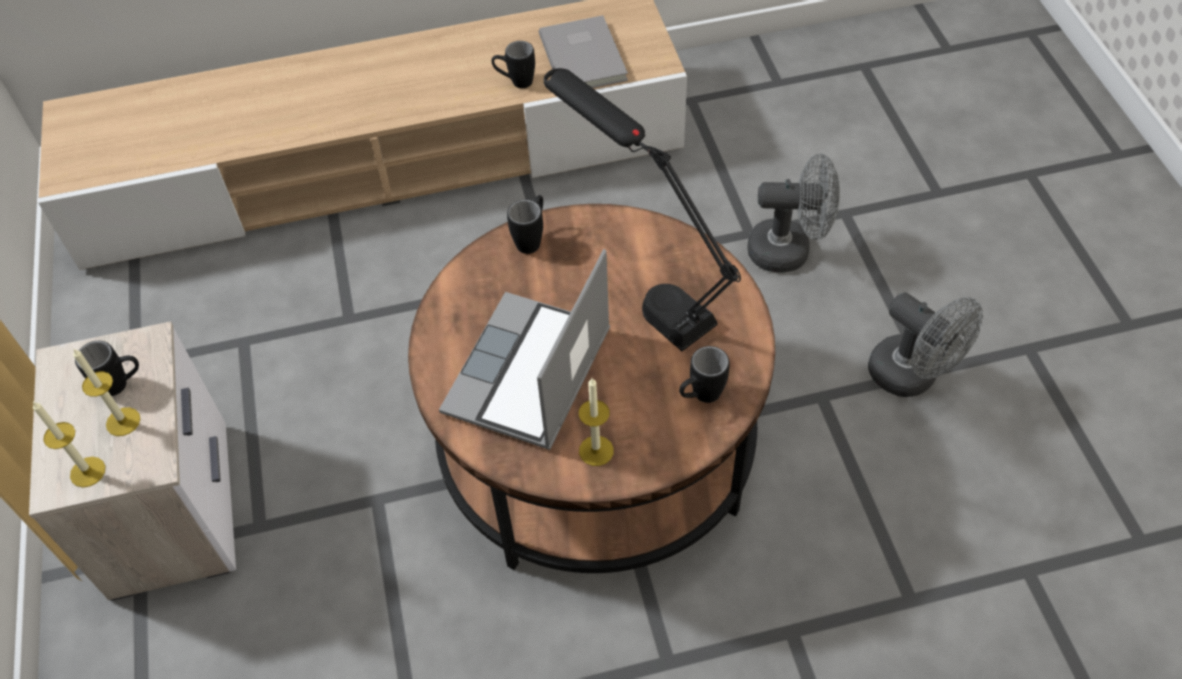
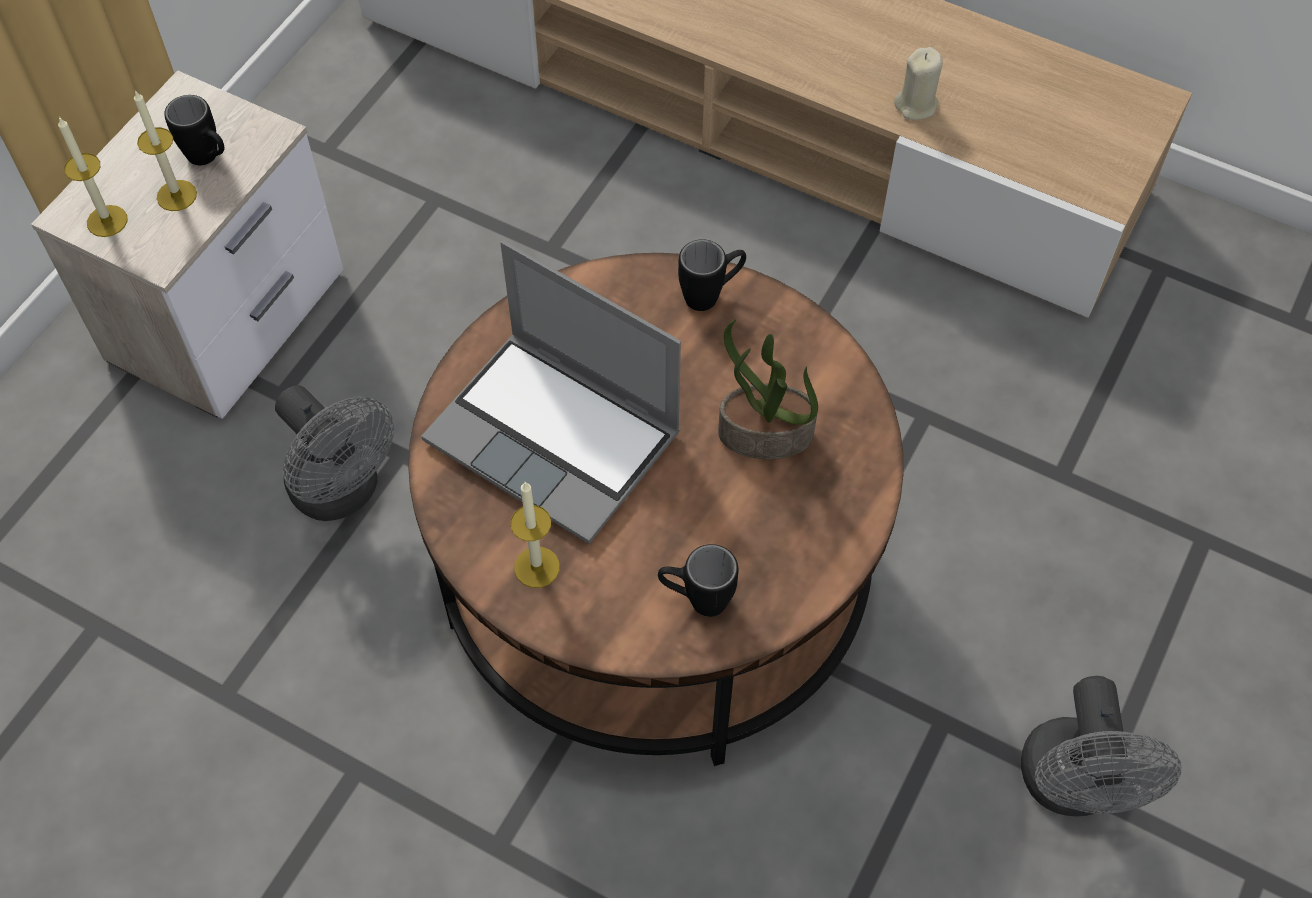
camera: 40 degrees right, 5 degrees up
laptop [439,249,610,450] -> laptop turned 120 degrees counterclockwise [421,241,681,544]
black mug [491,41,535,88] -> beige candle [894,47,943,120]
grey book [539,15,628,88] -> none
black table lamp [544,68,741,351] -> potted plant [718,319,818,459]
grey fan [747,154,840,273] -> grey fan moved to [275,385,394,521]

